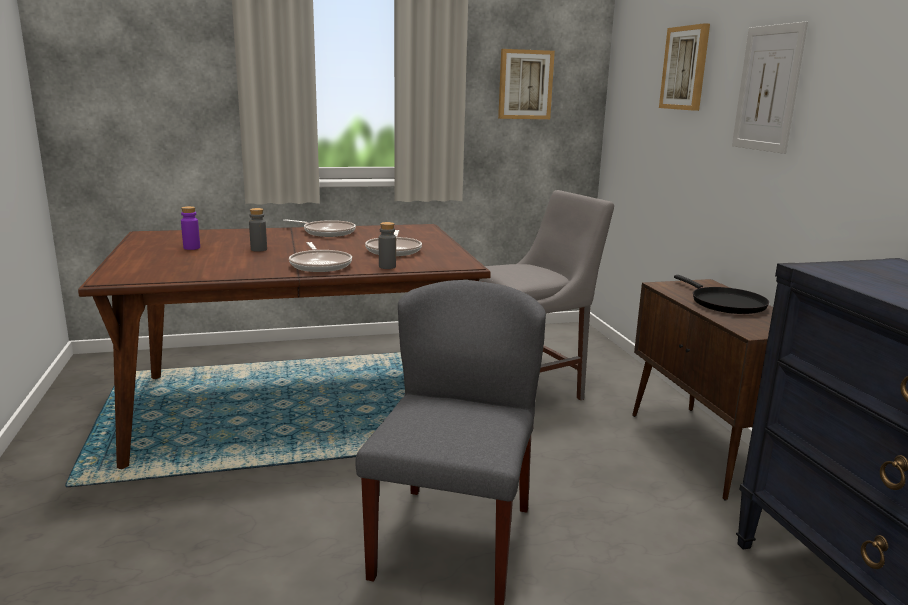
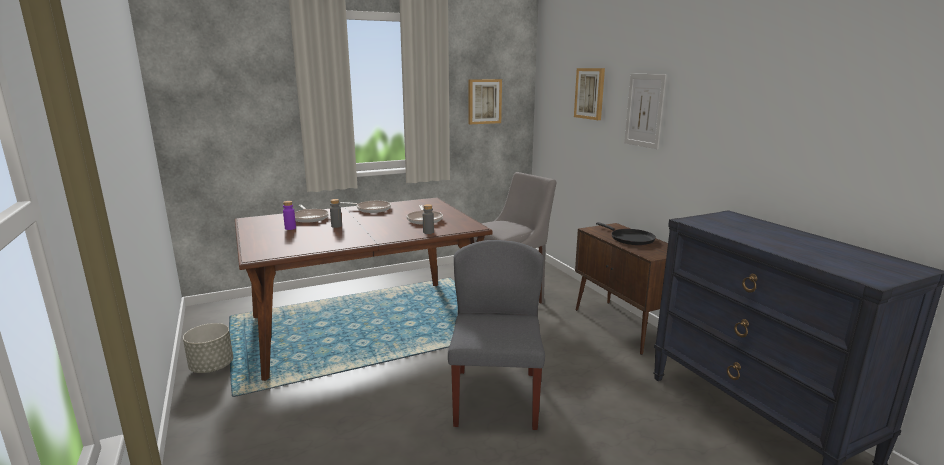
camera: 10 degrees left, 0 degrees up
frying pan [289,242,352,272] -> frying pan moved to [295,205,329,223]
none -> grey planter [183,323,233,373]

